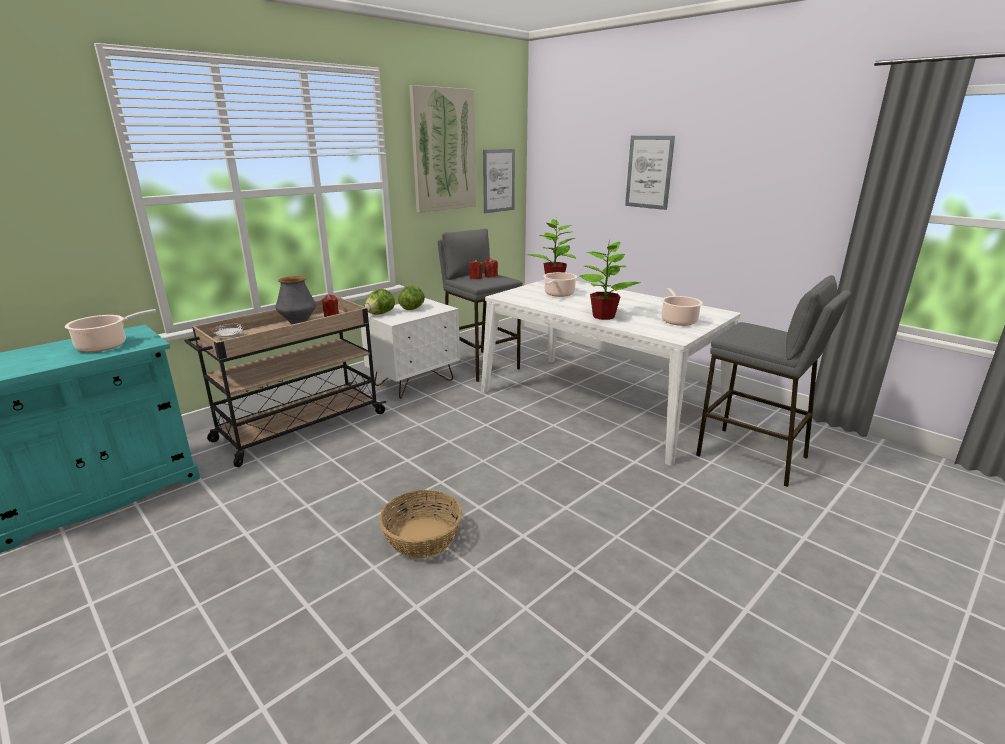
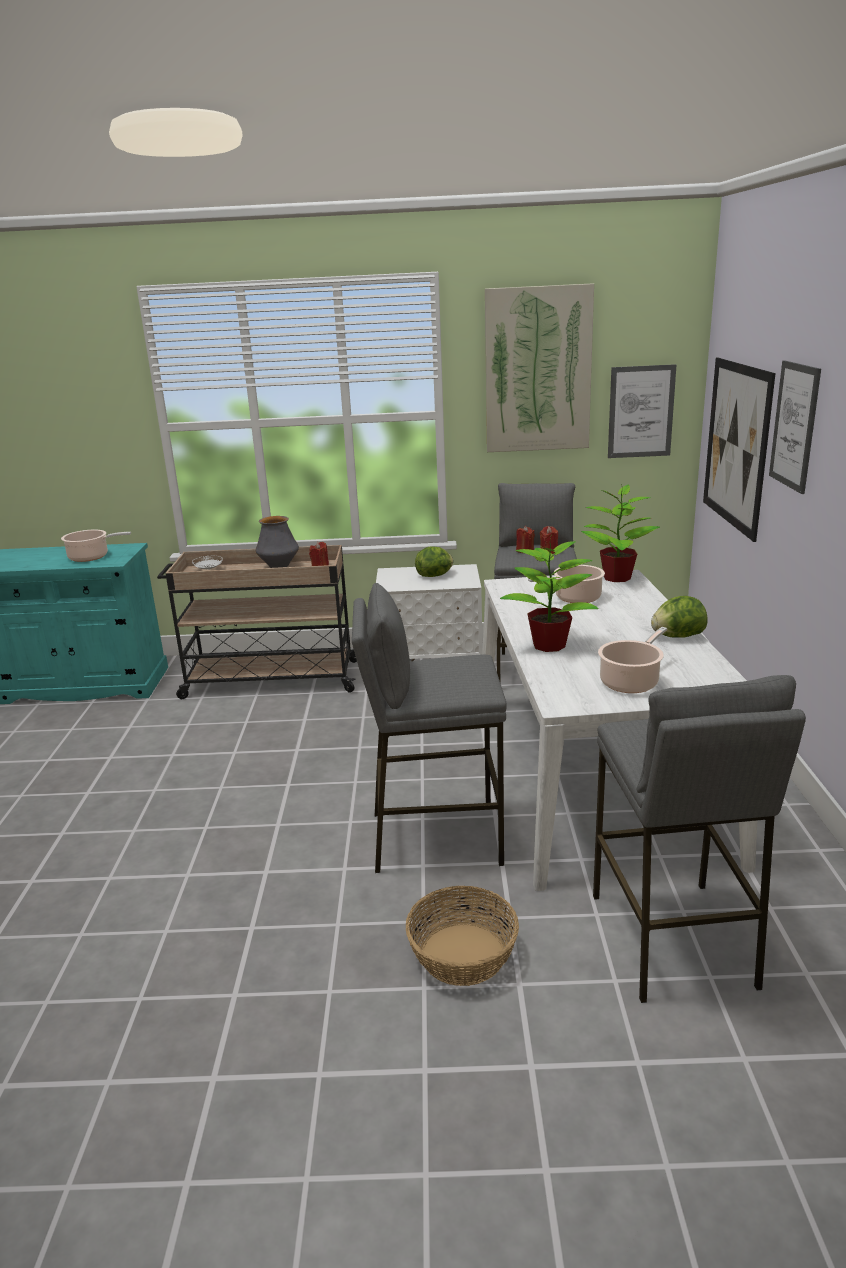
camera: 45 degrees right, 0 degrees up
lettuce [365,289,395,315] -> lettuce moved to [651,596,708,638]
basket [379,490,462,558] -> basket moved to [406,886,519,986]
none -> grey stool [352,583,507,873]
none -> picture [703,357,775,542]

